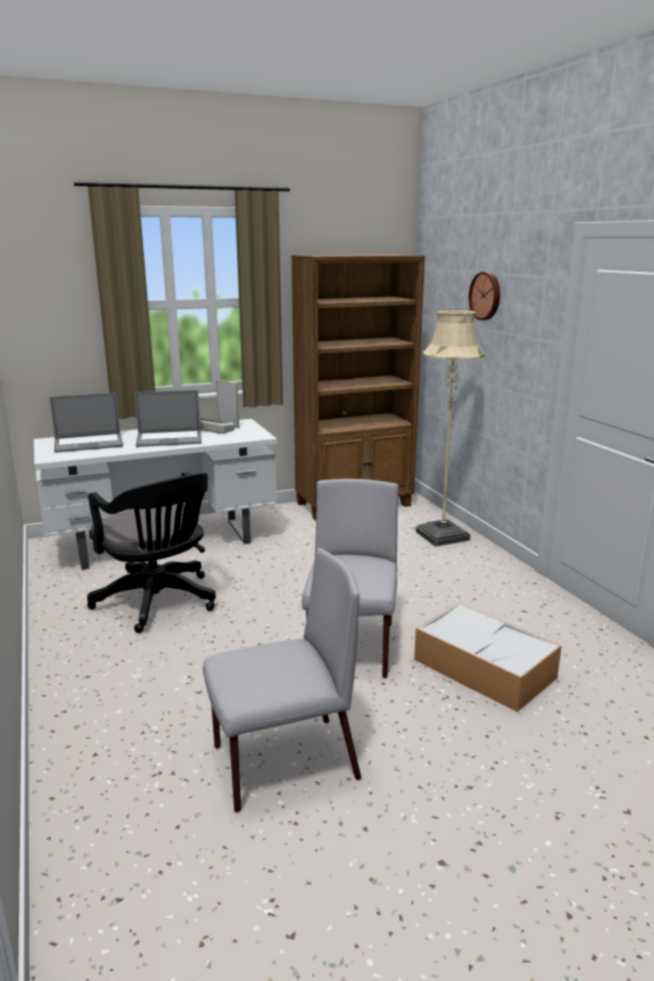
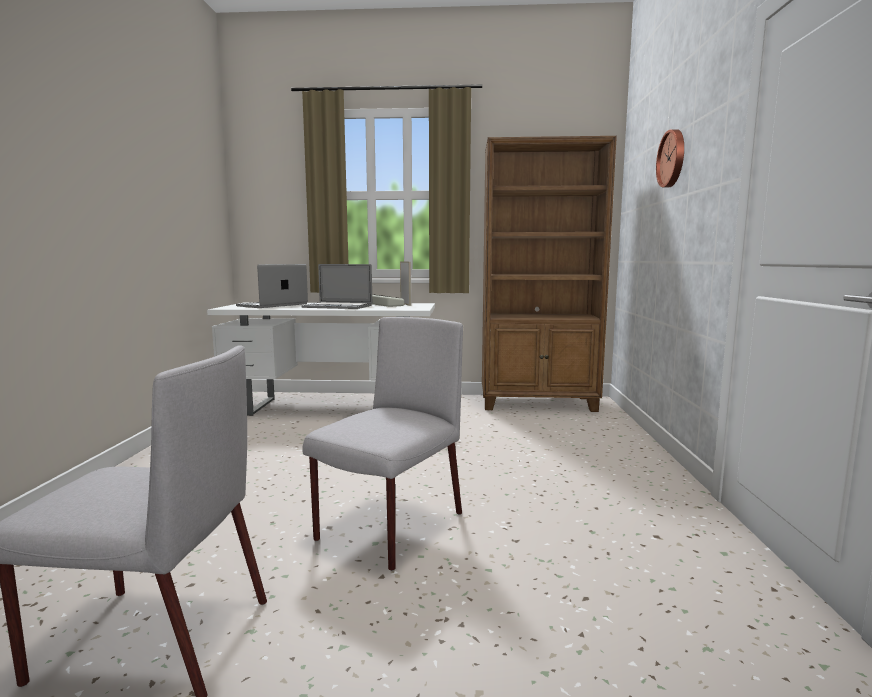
camera: 25 degrees right, 10 degrees down
laptop [50,392,123,453] -> laptop turned 120 degrees clockwise [236,264,308,308]
black office chair [87,472,216,633] -> none
storage box [414,603,561,712] -> none
beige floor lamp [416,309,485,547] -> none

